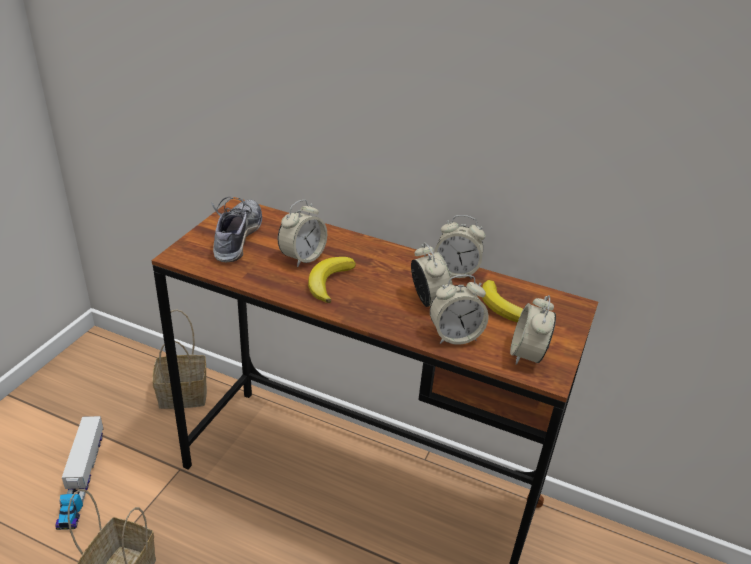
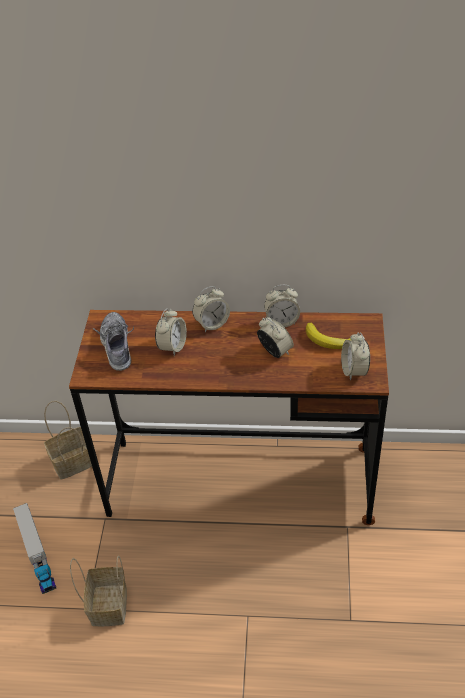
camera: 15 degrees left, 10 degrees up
banana [308,257,356,303] -> none
alarm clock [430,275,488,345] -> alarm clock moved to [192,286,230,332]

